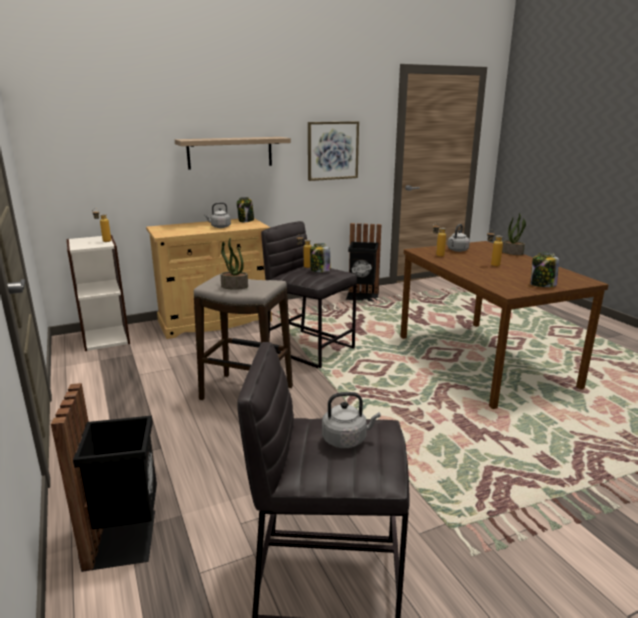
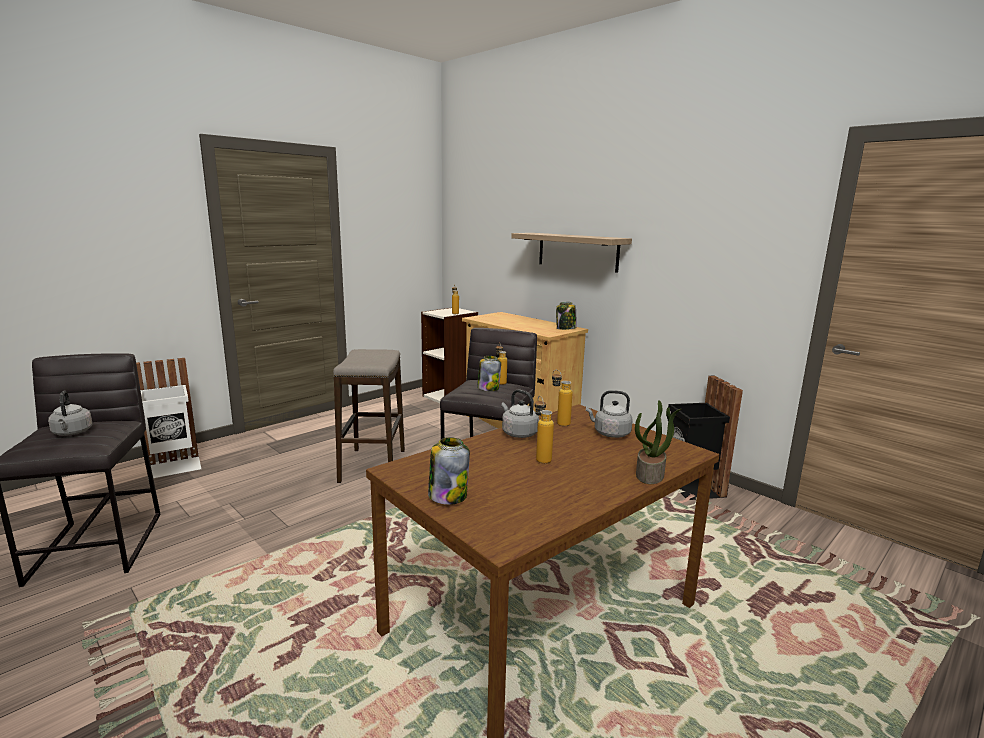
camera: 70 degrees right, 5 degrees down
black trash can [51,383,157,572] -> white trash can [136,358,201,478]
grey kettle [204,202,231,228] -> grey kettle moved to [501,389,539,438]
potted plant [220,238,248,290] -> none
picture [308,121,359,181] -> none

